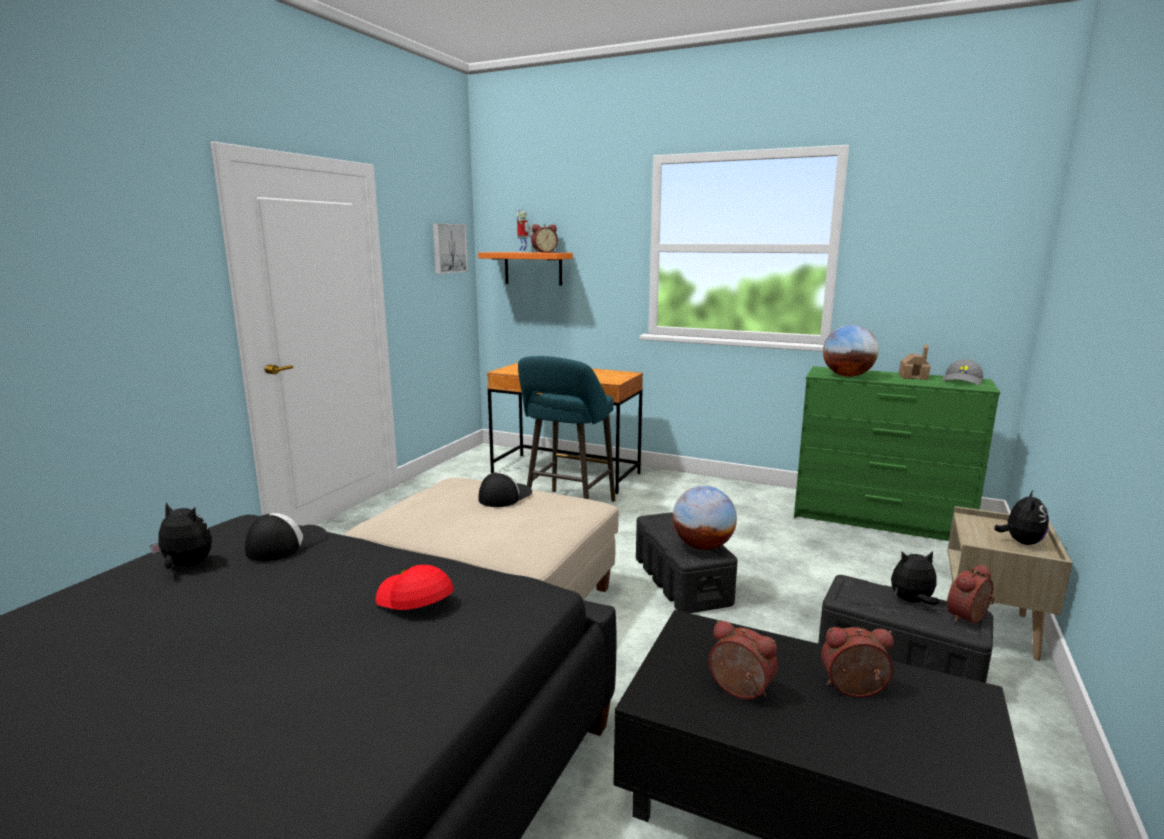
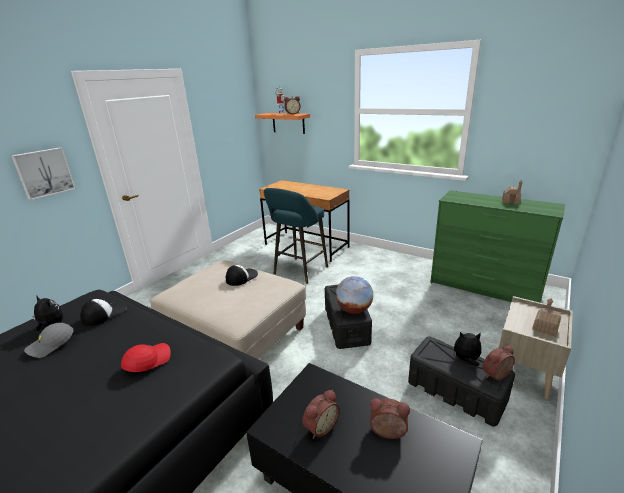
camera: 10 degrees right, 10 degrees up
red cap [376,565,454,610] -> red cap turned 75 degrees clockwise [121,343,171,372]
picture [433,223,468,274] -> picture moved to [11,147,76,200]
alarm clock [709,620,778,699] -> alarm clock turned 90 degrees clockwise [302,390,340,439]
globe [823,325,879,377] -> none
grey cap [942,359,983,385] -> grey cap moved to [24,323,73,358]
plush toy [994,489,1049,545] -> toy house [532,298,561,337]

